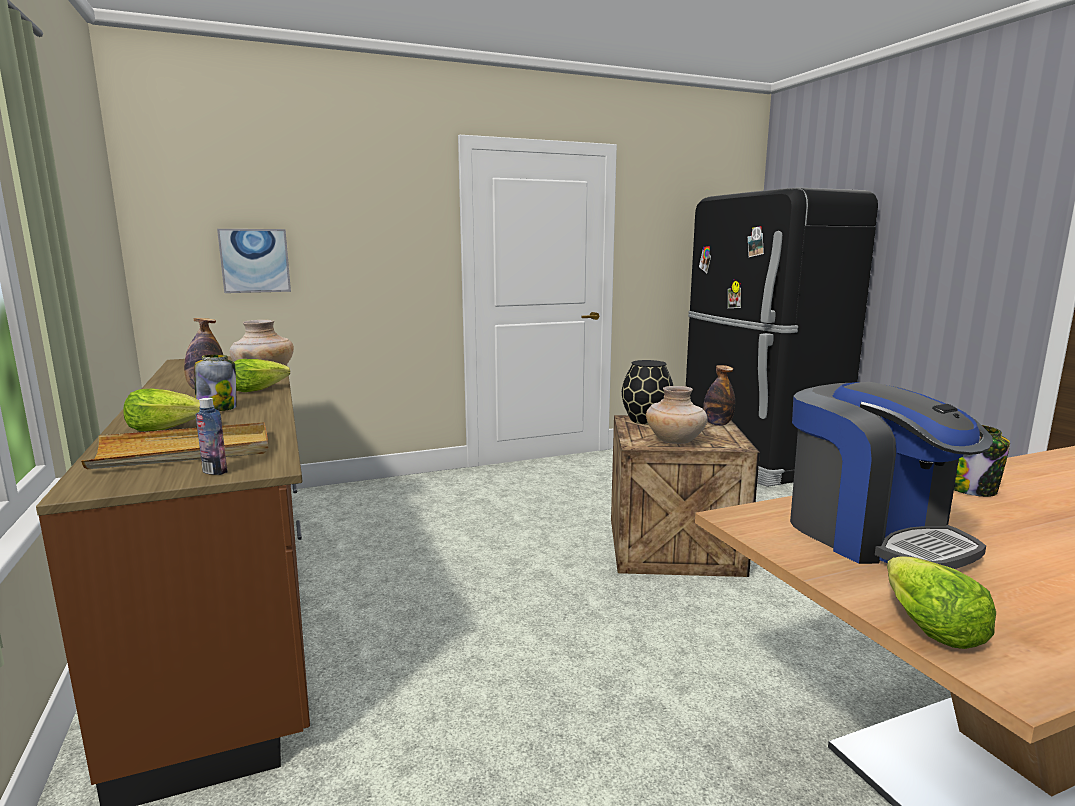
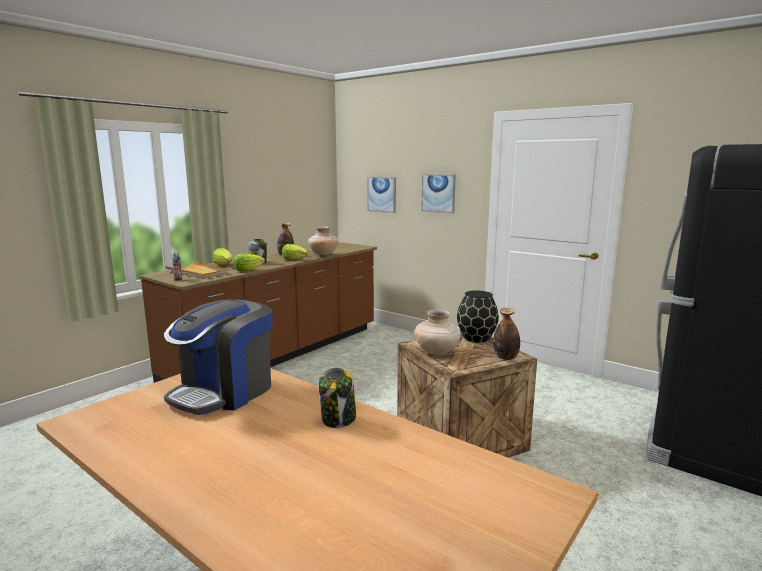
camera: 60 degrees right, 0 degrees up
lettuce [887,556,996,649] -> lettuce moved to [234,254,265,271]
none -> picture [421,174,456,213]

